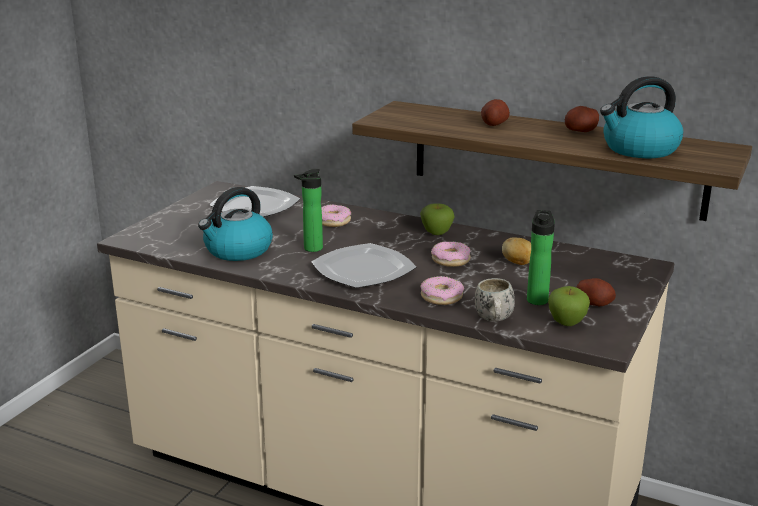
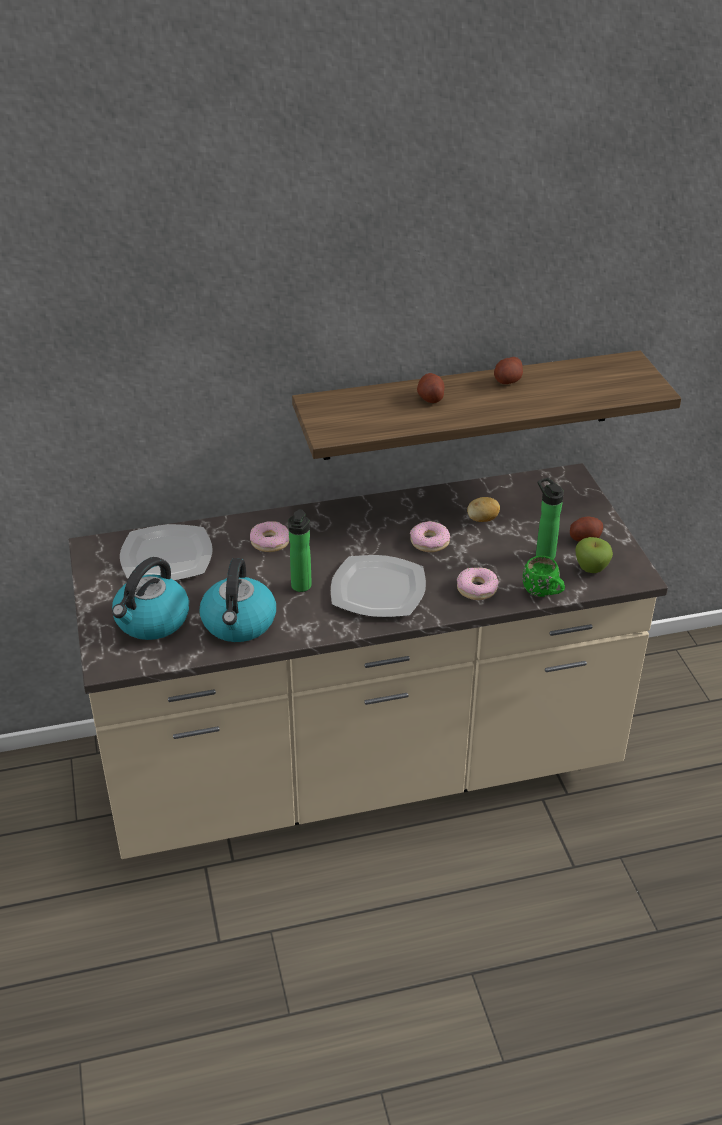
camera: 40 degrees left, 15 degrees up
apple [420,203,455,235] -> none
white mug [475,278,515,322] -> green mug [523,556,565,597]
kettle [600,76,683,158] -> kettle moved to [112,557,189,640]

